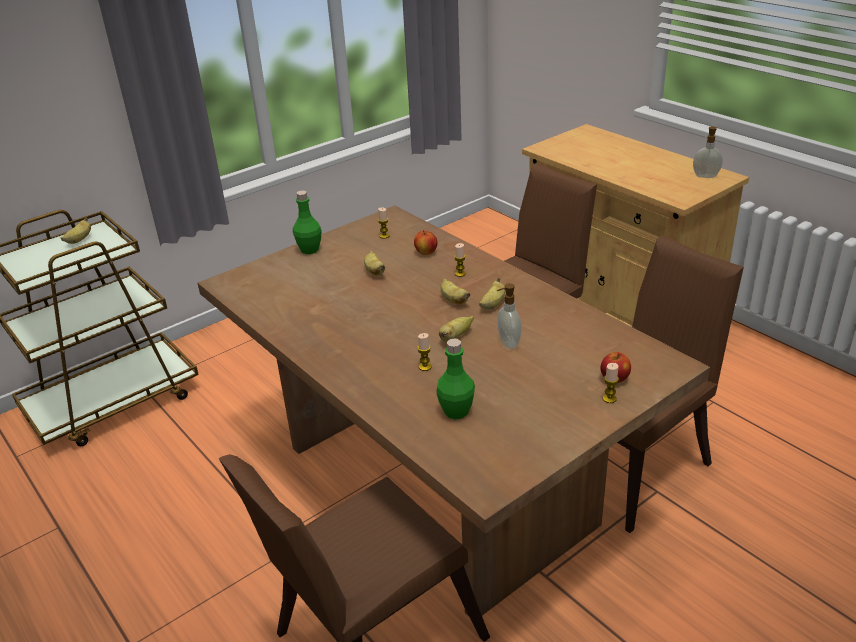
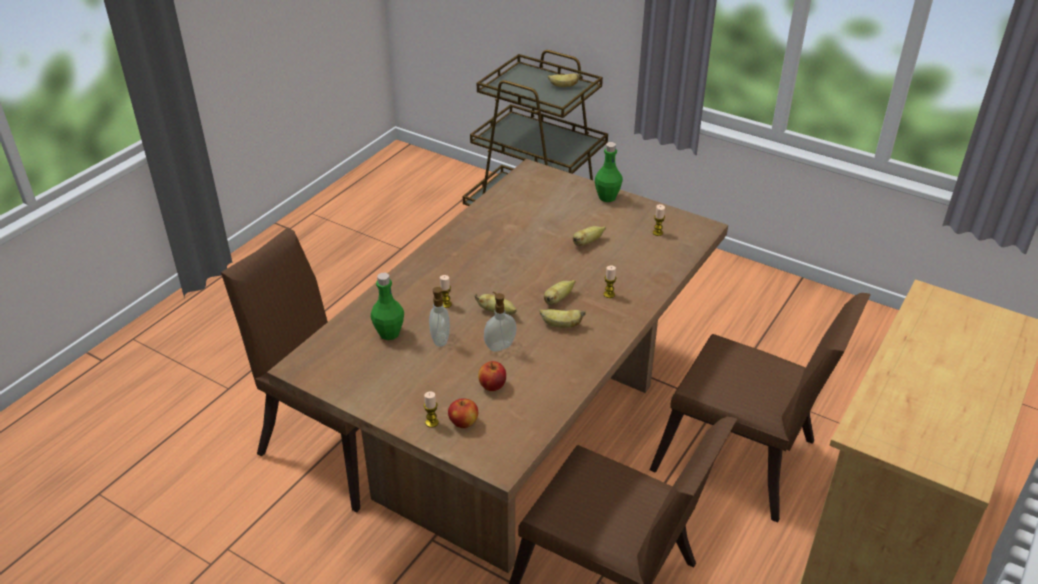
camera: 70 degrees right, 5 degrees up
apple [414,230,437,255] -> apple moved to [478,361,506,391]
soap dispenser [693,126,723,178] -> soap dispenser moved to [429,287,450,347]

